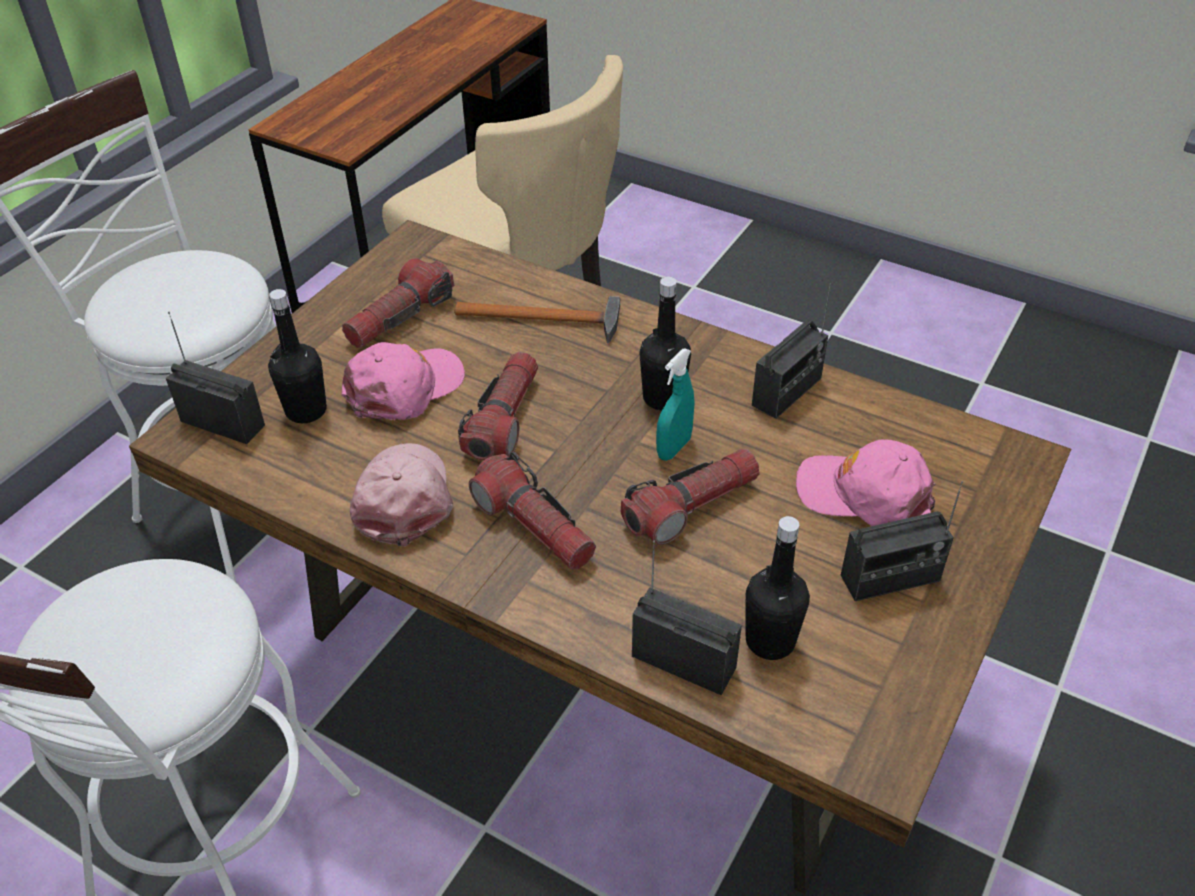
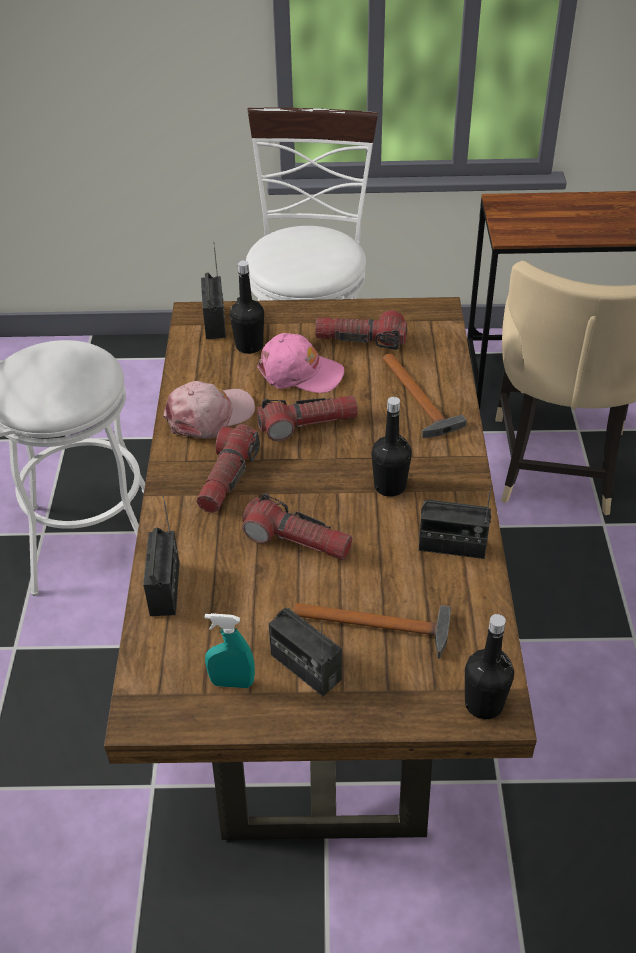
camera: 60 degrees right, 0 degrees up
turquoise spray bottle [656,348,695,461] -> turquoise spray bottle moved to [205,613,255,688]
black bottle [746,516,810,660] -> black bottle moved to [465,614,514,719]
pink cap [796,440,936,526] -> hammer [293,603,451,659]

